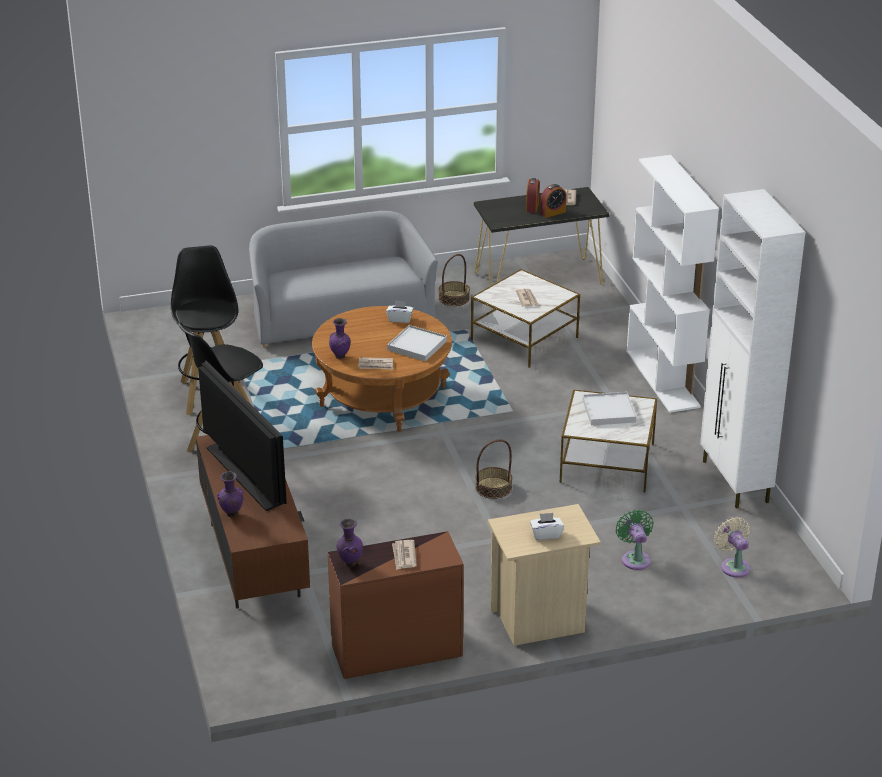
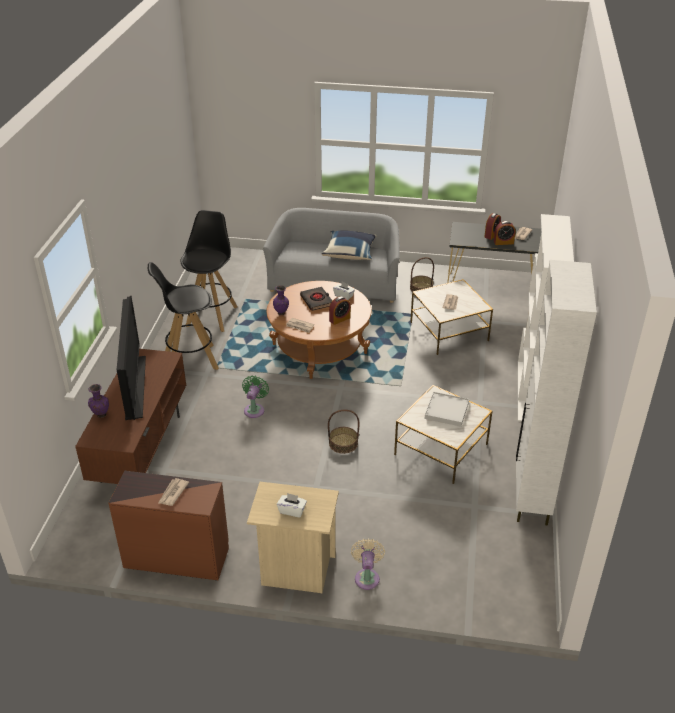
camera: 25 degrees right, 5 degrees up
purple vase [337,518,363,568] -> none
white tray [387,325,447,362] -> alarm clock [329,296,351,325]
green fan [615,510,653,570] -> green fan moved to [242,376,269,418]
beige fan [714,517,750,577] -> beige fan moved to [351,538,385,590]
none -> black book [300,287,332,311]
none -> blue pillow [322,230,377,260]

